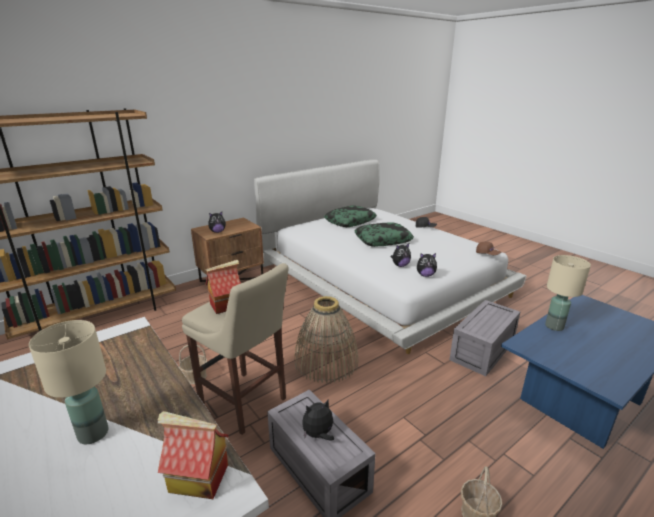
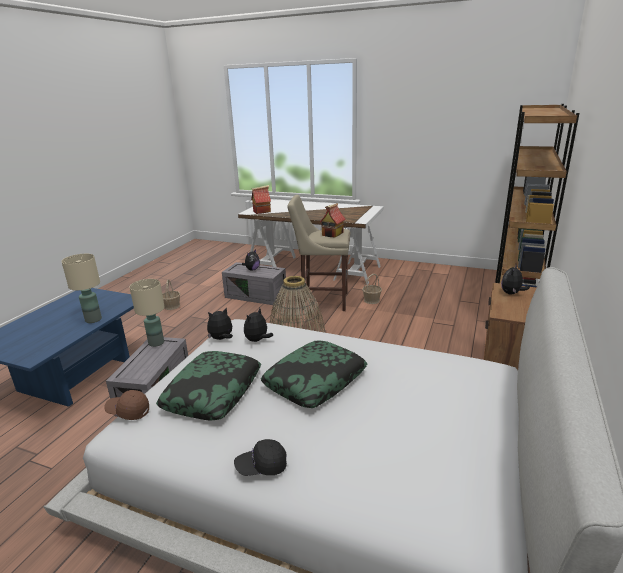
camera: 150 degrees right, 0 degrees up
beige table lamp [29,320,109,444] -> beige table lamp moved to [130,279,165,347]
pillow [324,206,377,227] -> pillow moved to [156,351,261,420]

